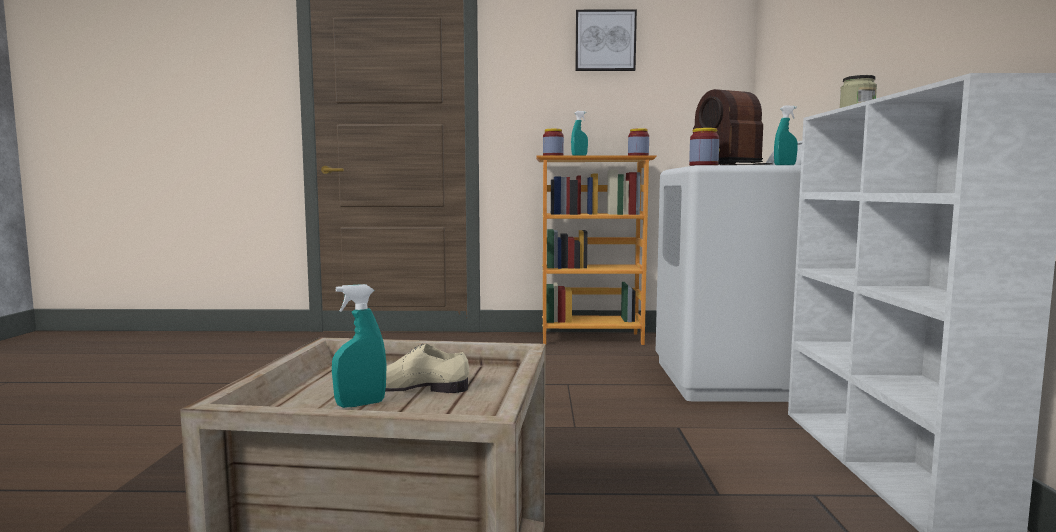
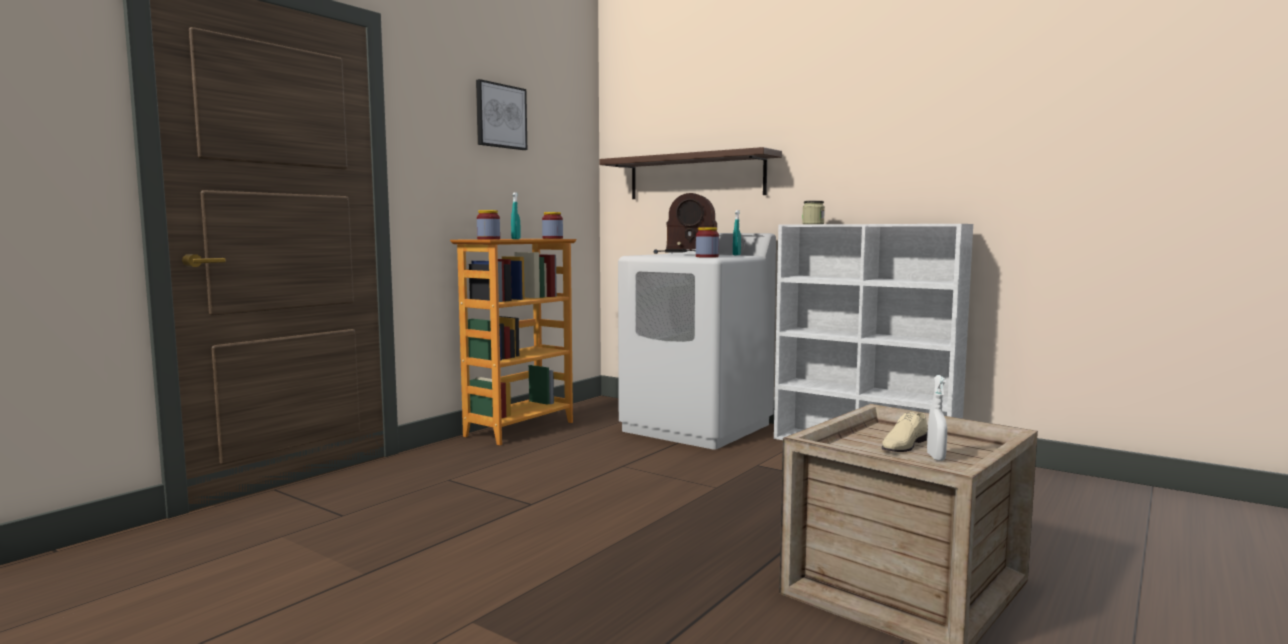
camera: 55 degrees left, 0 degrees up
turquoise spray bottle [332,284,387,408] -> white spray bottle [927,375,947,461]
none -> shelf [600,147,782,199]

